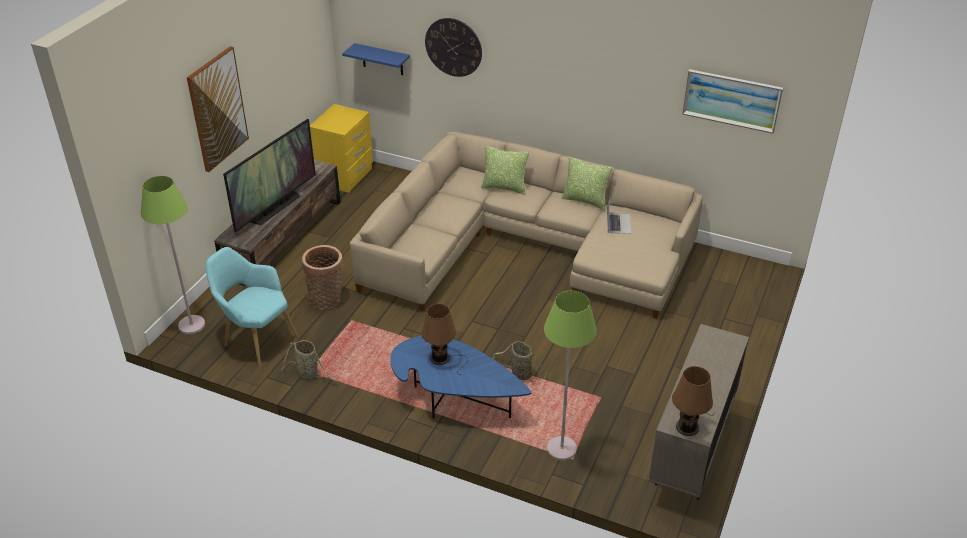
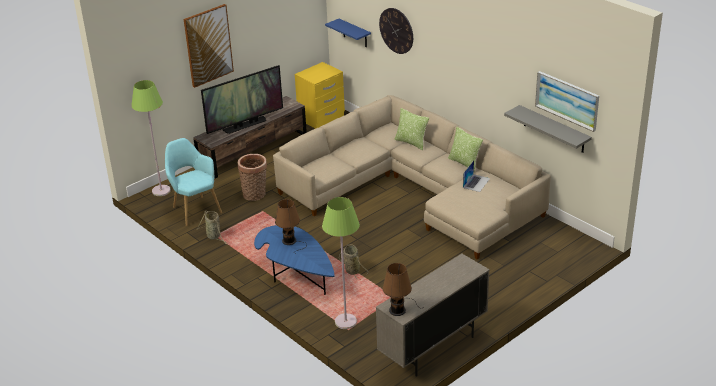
camera: 25 degrees right, 5 degrees down
none -> grey shelf [504,105,592,153]

